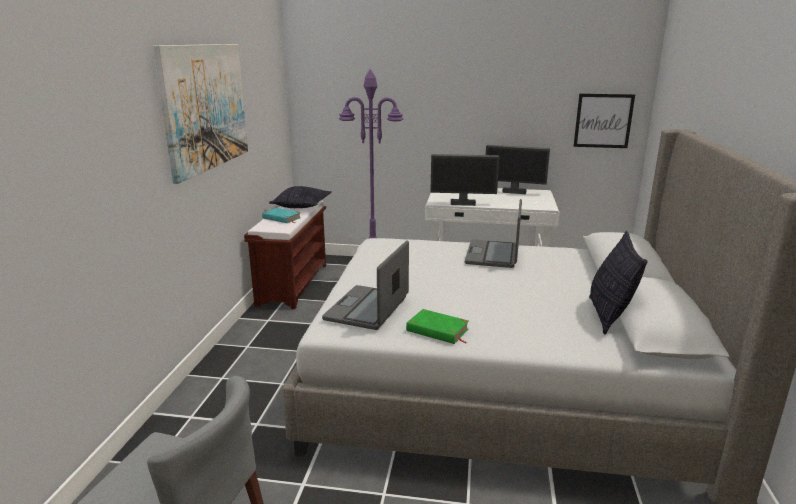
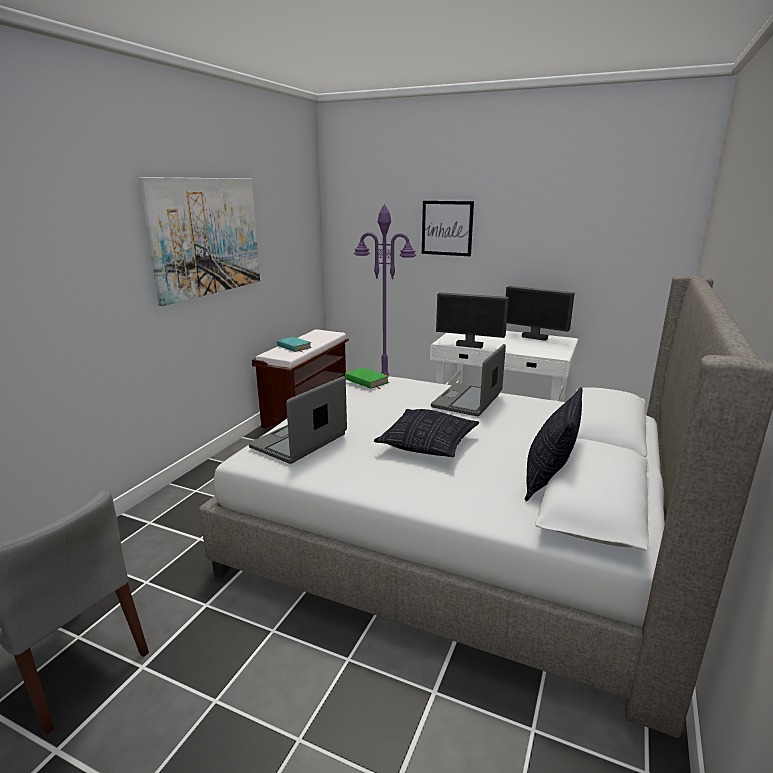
camera: 15 degrees right, 0 degrees up
pillow [269,186,332,208] -> pillow moved to [374,409,479,457]
green book [406,309,469,344] -> green book moved to [345,367,389,389]
picture [573,94,635,148] -> picture moved to [422,201,474,256]

